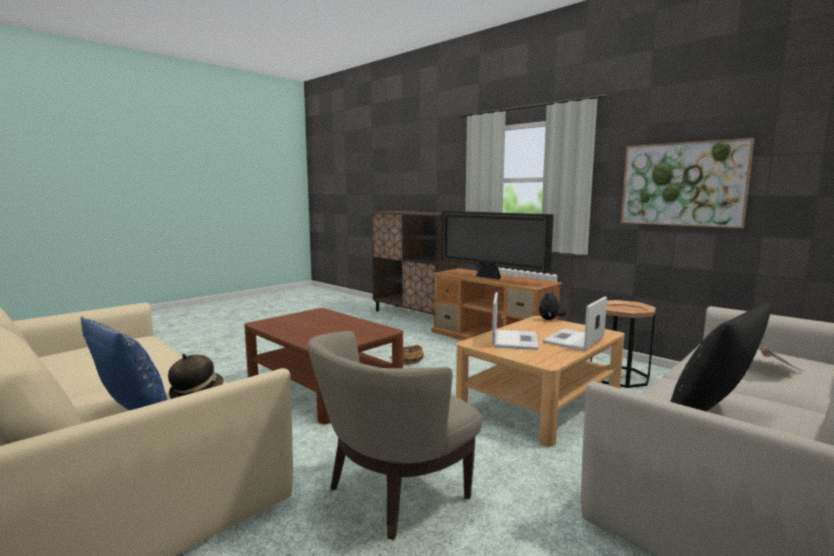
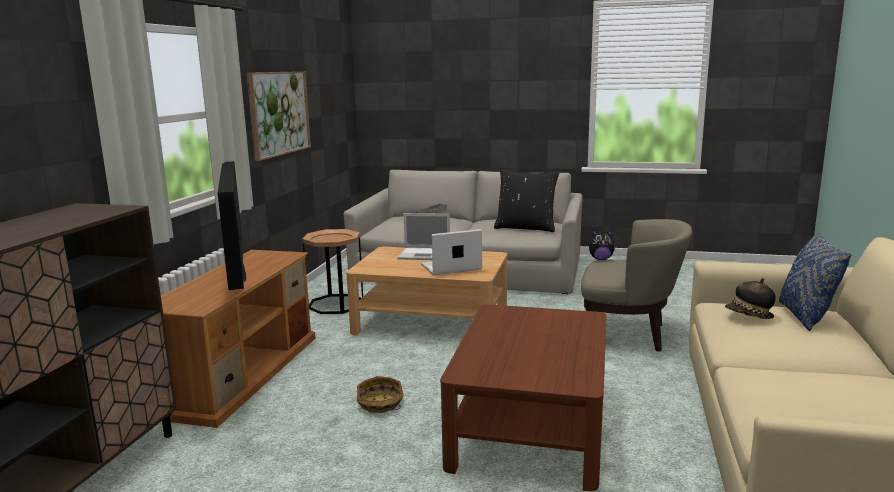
camera: 120 degrees left, 5 degrees up
television [441,211,554,280] -> television turned 150 degrees clockwise [218,161,246,290]
plush toy [539,290,566,320] -> plush toy moved to [589,230,615,260]

